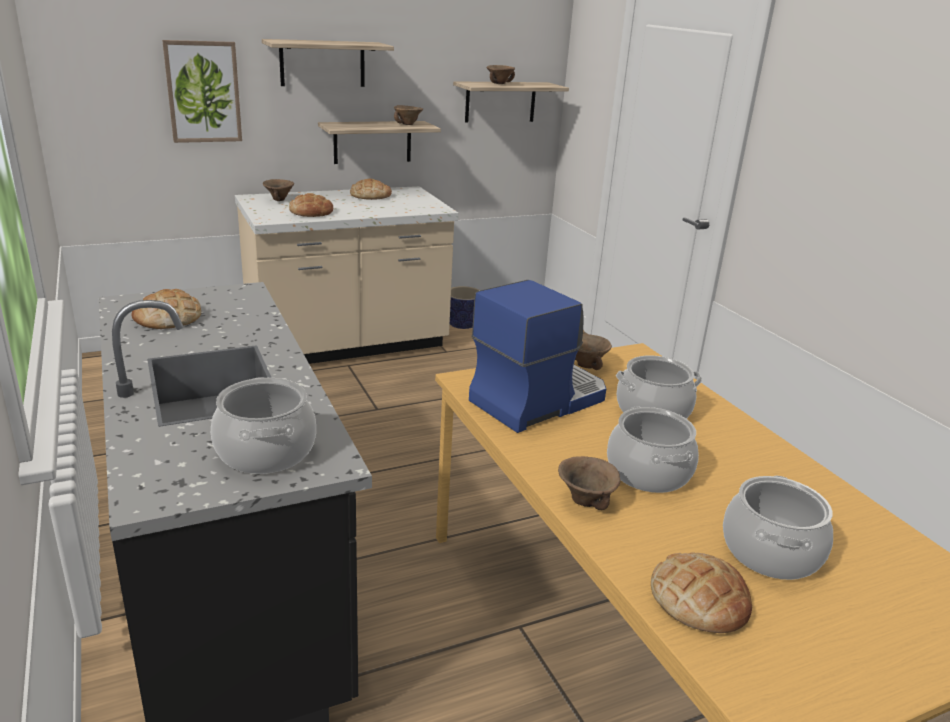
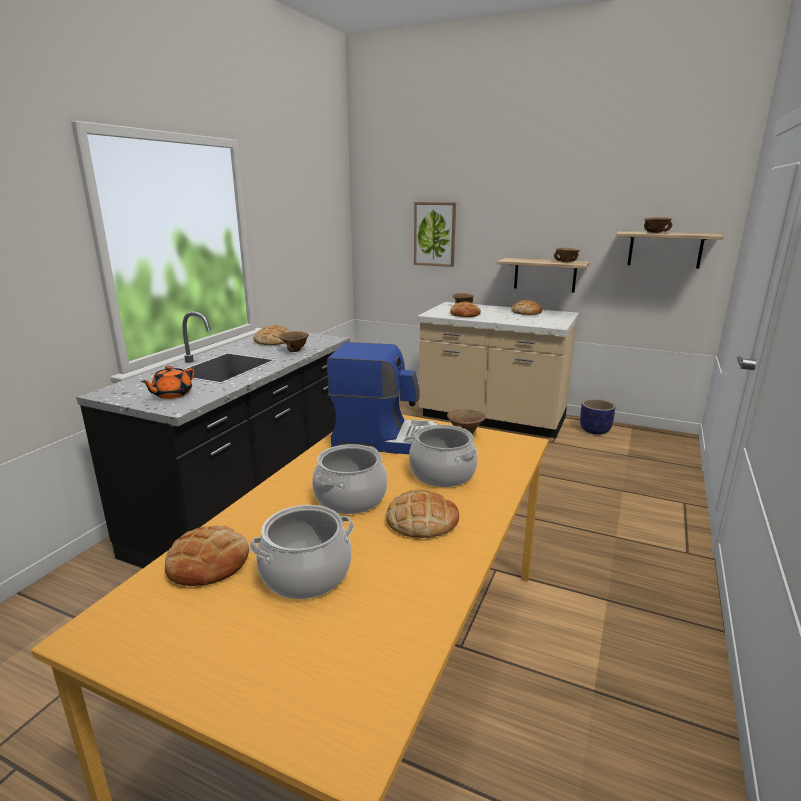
camera: 50 degrees right, 5 degrees down
cooking pot [211,377,316,474] -> orange teapot [140,366,194,399]
shelf [262,39,394,87] -> none
brown bowl [558,456,621,510] -> brown bowl moved to [279,331,309,352]
none -> bread [386,490,459,538]

